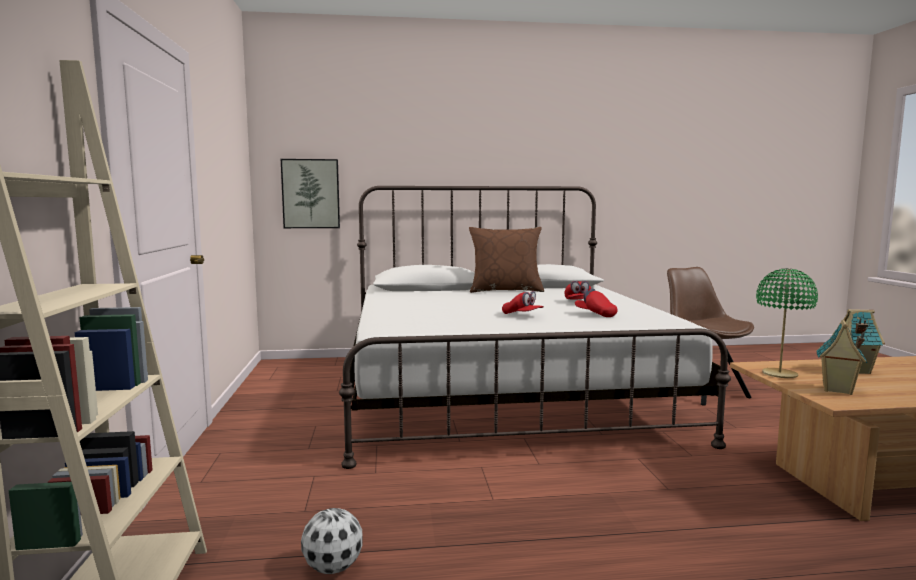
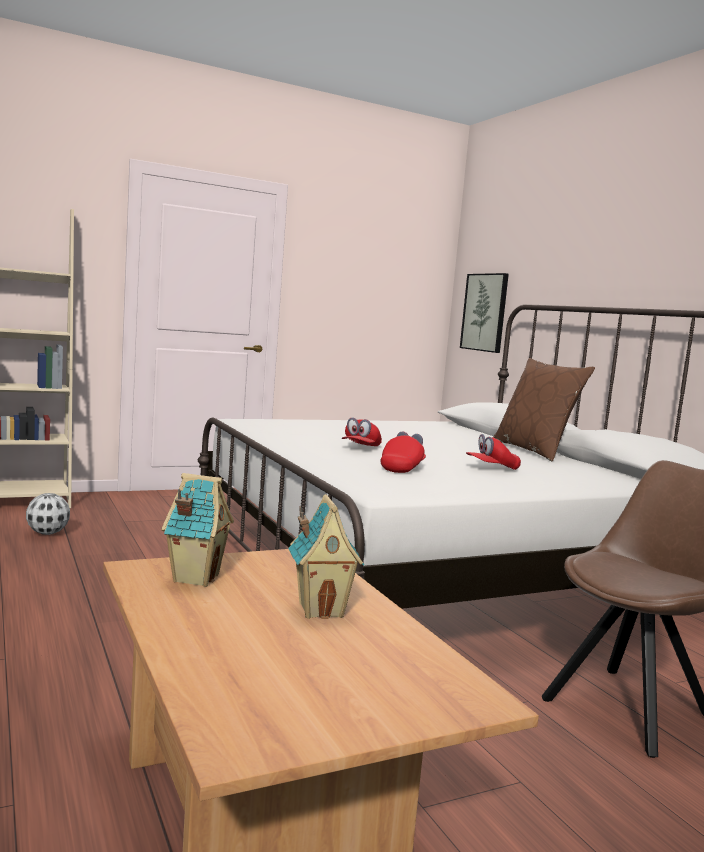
camera: 70 degrees right, 0 degrees up
green table lamp [756,268,818,378] -> none

